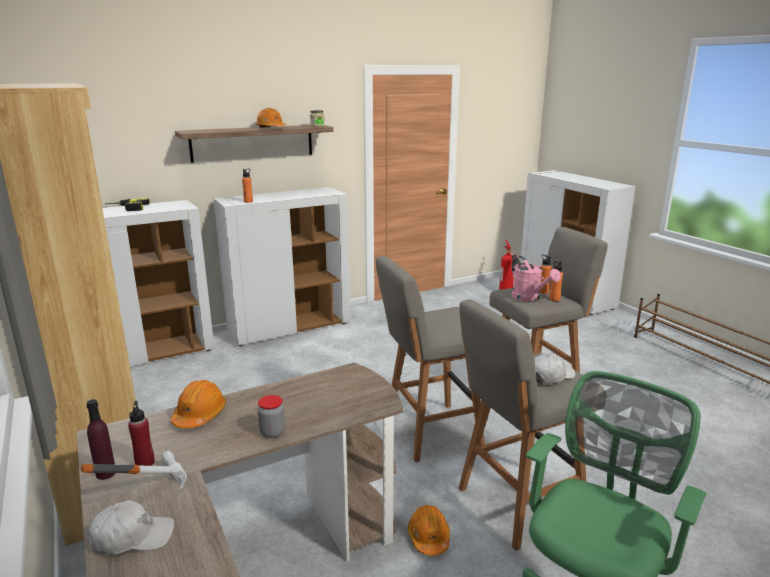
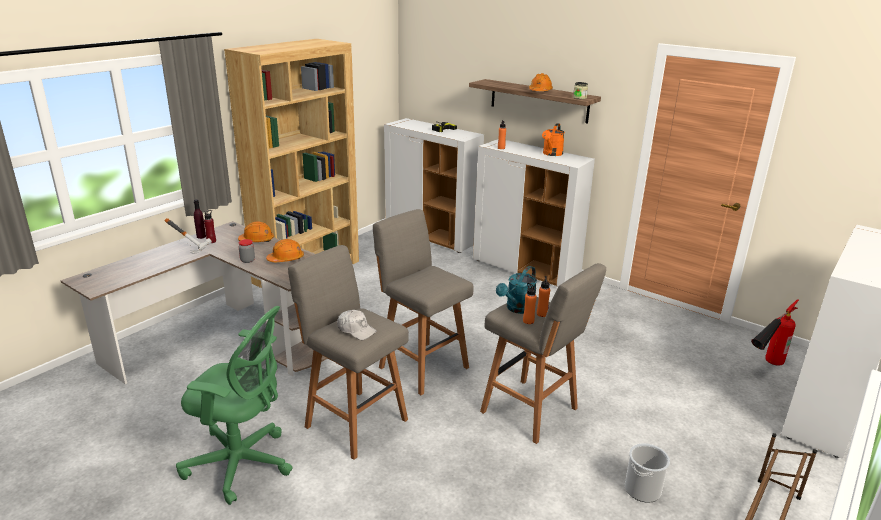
camera: 65 degrees right, 5 degrees up
white cap [89,500,174,554] -> none
orange hard hat [408,505,450,556] -> orange hard hat moved to [266,239,304,262]
pink watering can [511,256,561,302] -> turquoise watering can [496,266,537,314]
none -> orange watering can [542,123,565,156]
none -> bucket [625,443,670,503]

